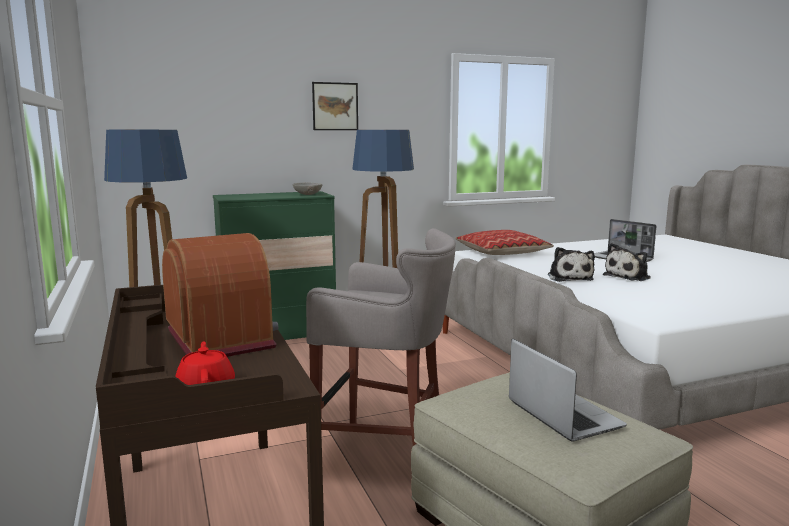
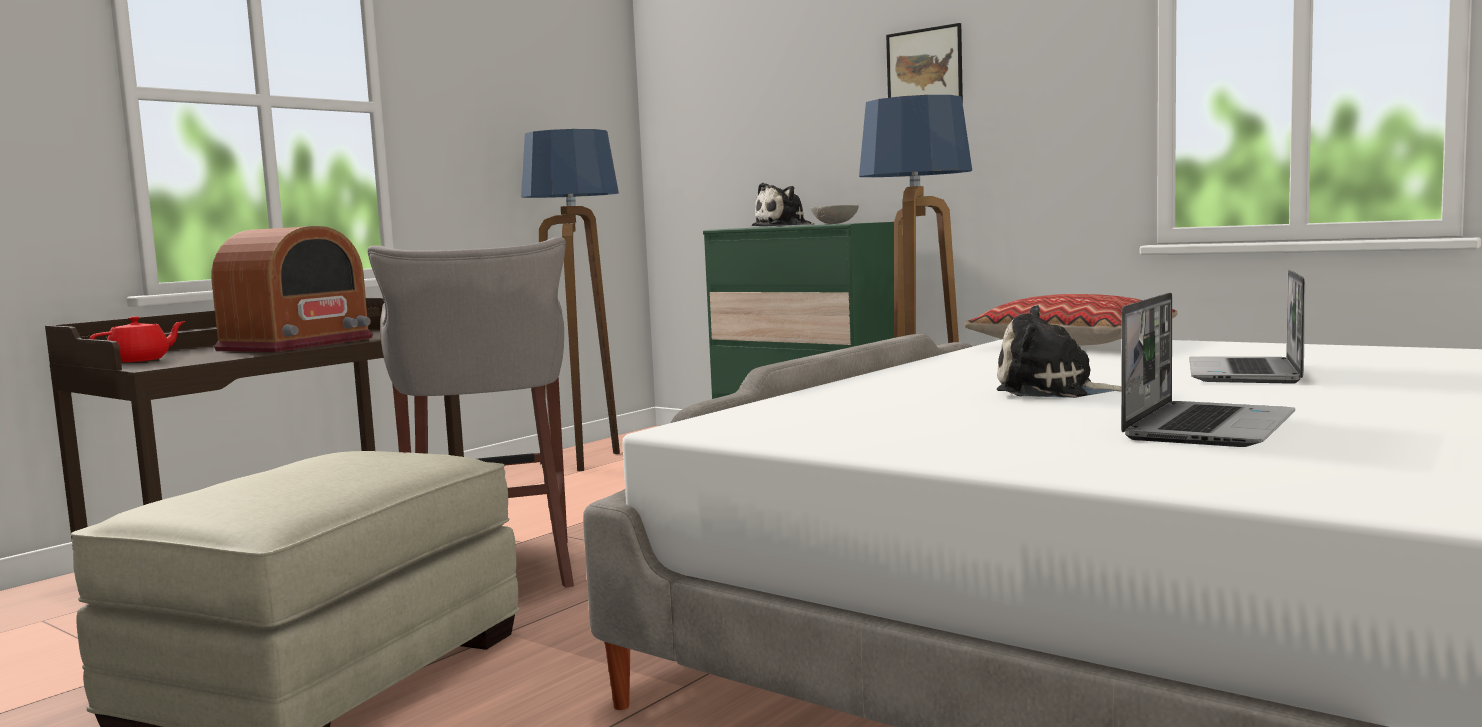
camera: 60 degrees right, 5 degrees down
laptop [509,339,627,441] -> laptop moved to [1121,293,1295,447]
plush toy [548,247,595,282] -> plush toy moved to [752,183,814,227]

